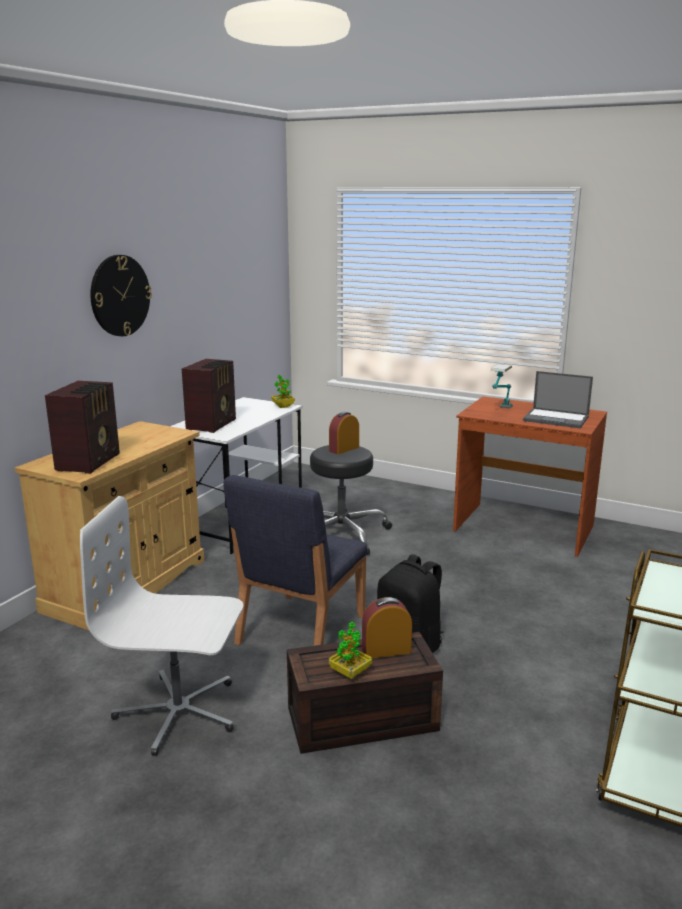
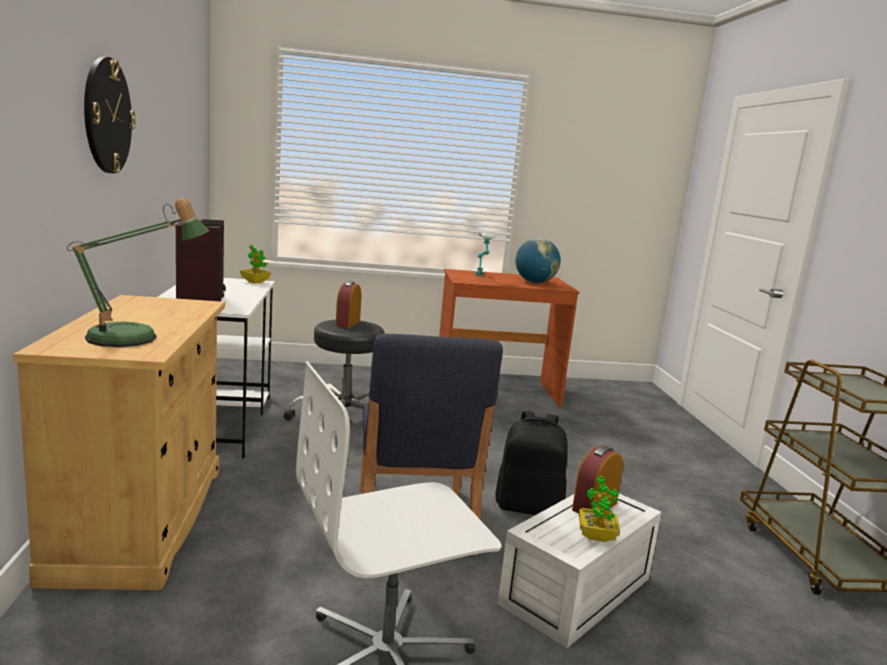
camera: 35 degrees left, 5 degrees down
radio [45,381,120,474] -> table lamp [67,198,210,347]
brown storage box [287,632,443,754] -> white storage box [498,494,662,648]
laptop [523,371,593,428] -> globe [516,238,561,283]

